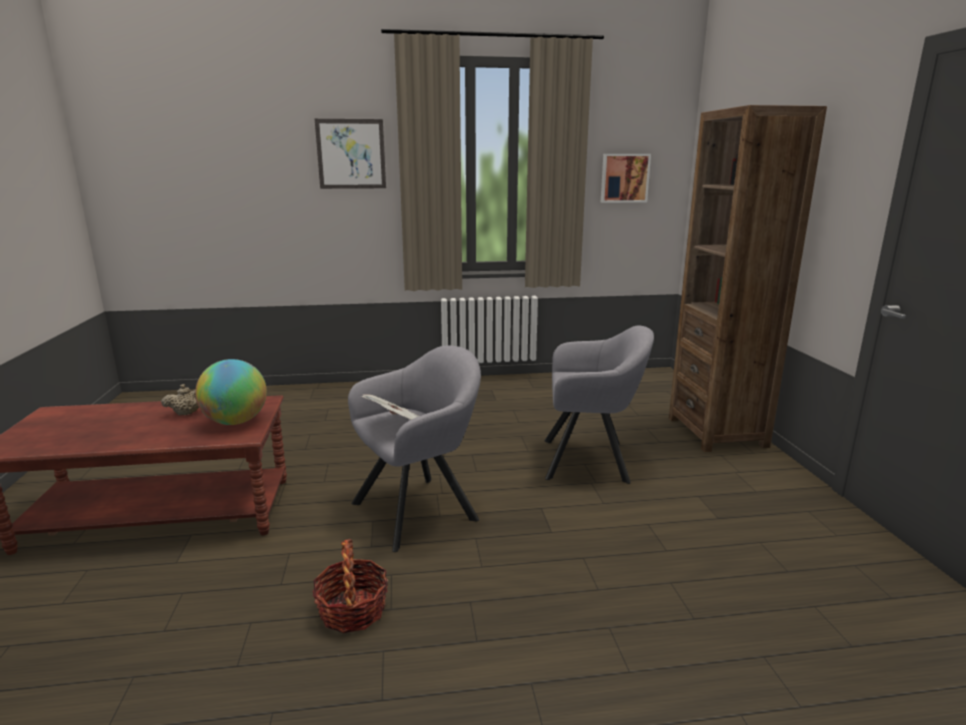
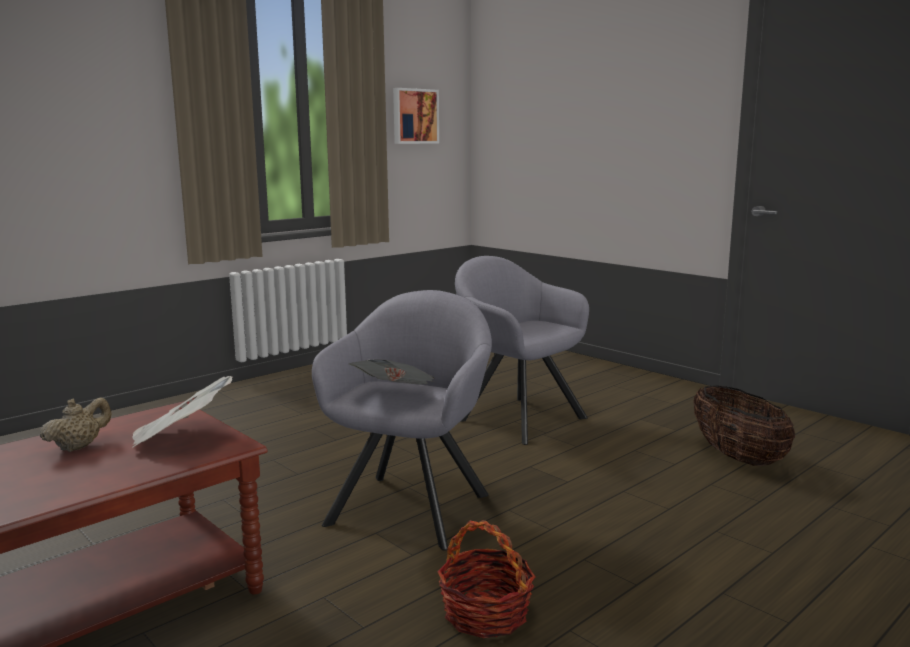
camera: 35 degrees left, 5 degrees down
globe [195,359,267,425] -> newspaper [132,376,233,448]
picture [315,119,386,189] -> none
grey armchair [545,326,654,484] -> grey armchair turned 105 degrees counterclockwise [455,256,589,445]
brown bookcase [669,105,827,452] -> none
none -> basket [693,385,795,466]

